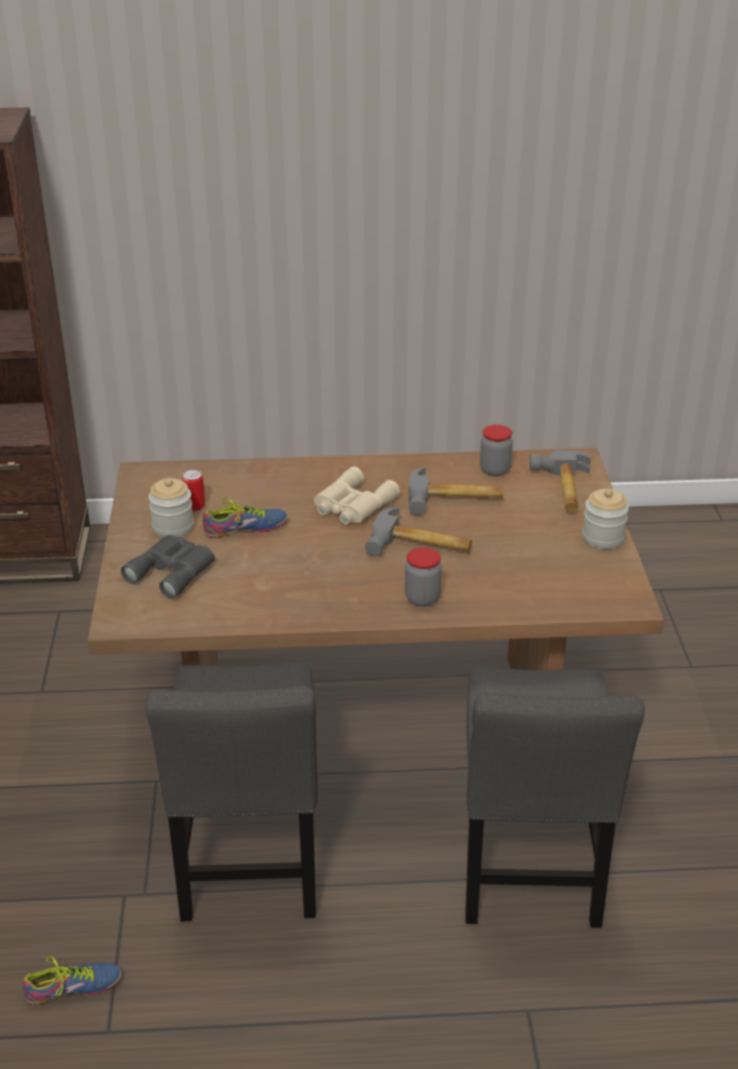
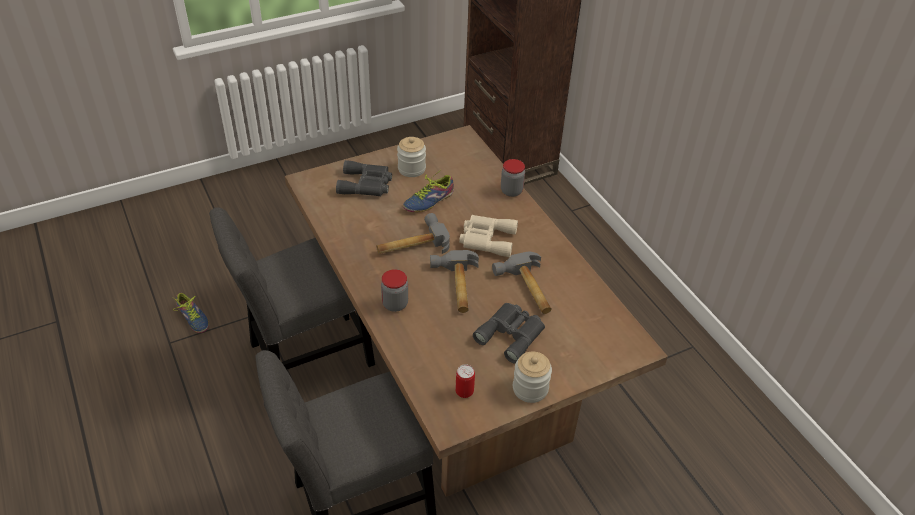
camera: 65 degrees right, 10 degrees up
can [182,470,205,511] -> can moved to [455,364,475,398]
shoe [203,498,288,538] -> shoe turned 90 degrees clockwise [403,172,454,212]
jar [480,425,513,476] -> jar moved to [501,159,525,197]
hammer [530,450,591,512] -> hammer moved to [376,213,450,254]
none -> grey binoculars [473,303,545,363]

